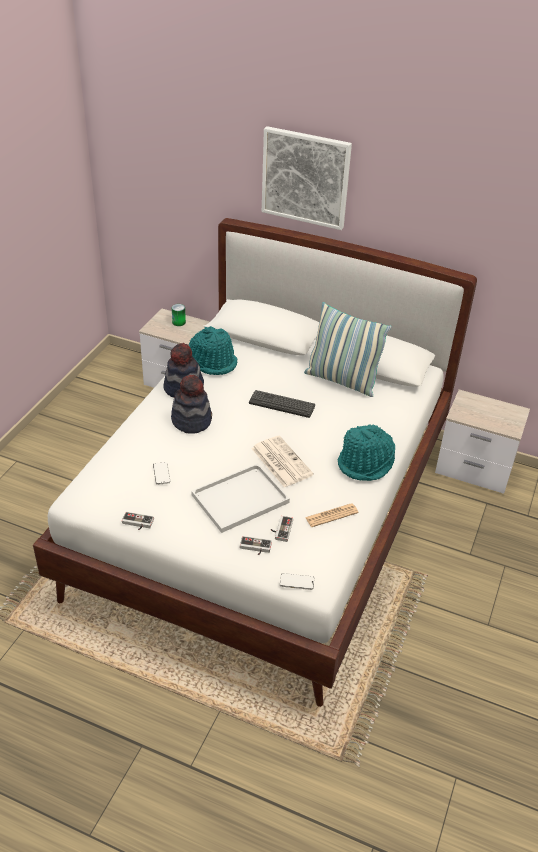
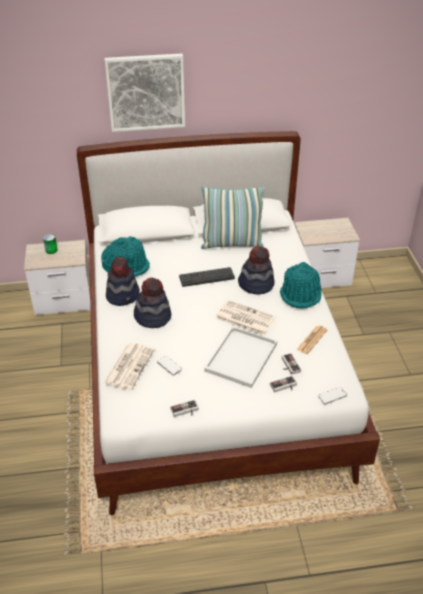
camera: 30 degrees left, 0 degrees up
none -> newspaper [104,343,155,390]
none -> hat [238,246,275,294]

